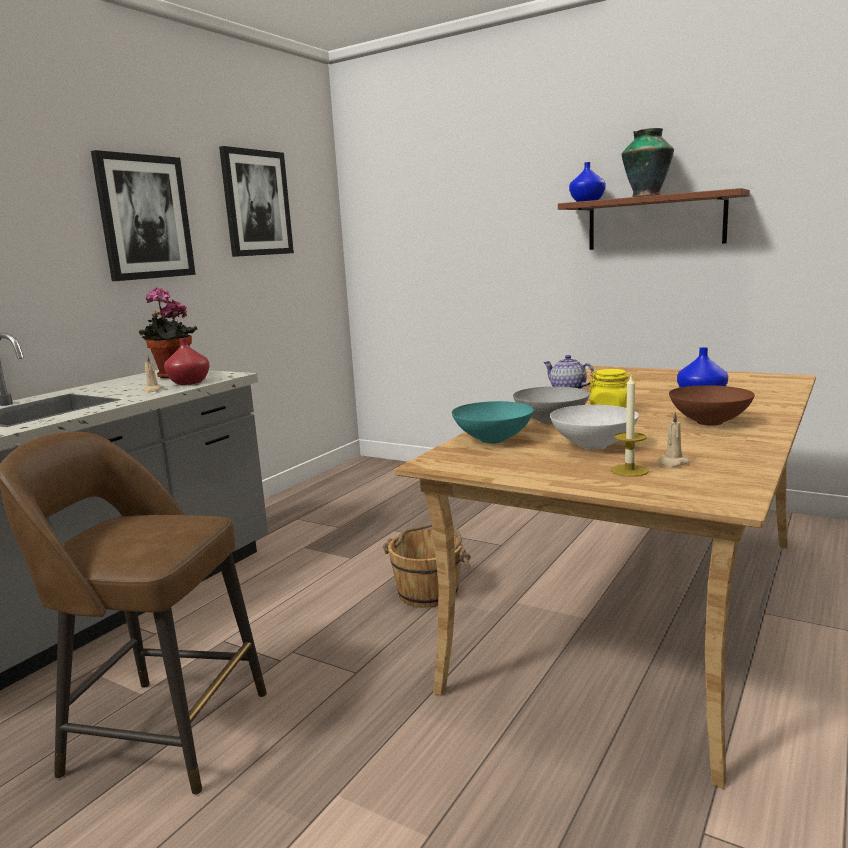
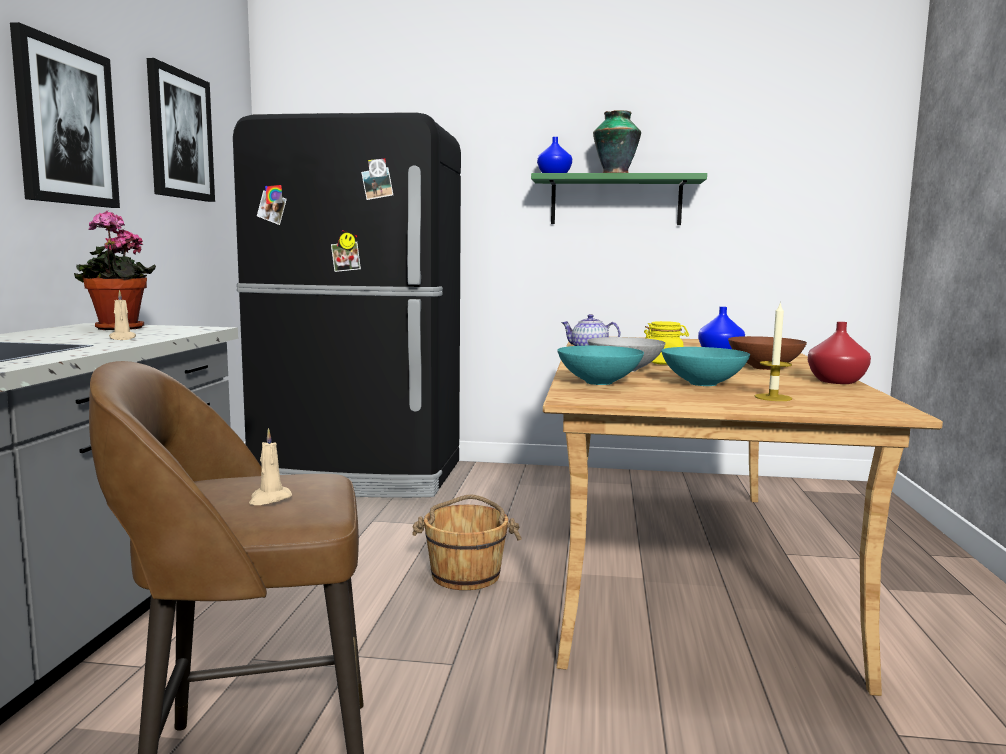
camera: 25 degrees left, 5 degrees down
red vase [164,338,210,385] -> red vase moved to [808,322,871,384]
white bowl [550,405,639,450] -> turquoise bowl [661,347,750,386]
brown shelf [558,188,750,250] -> green shelf [531,173,707,225]
beige candle [658,412,690,467] -> beige candle moved to [249,428,292,505]
none -> black fridge [233,112,461,498]

